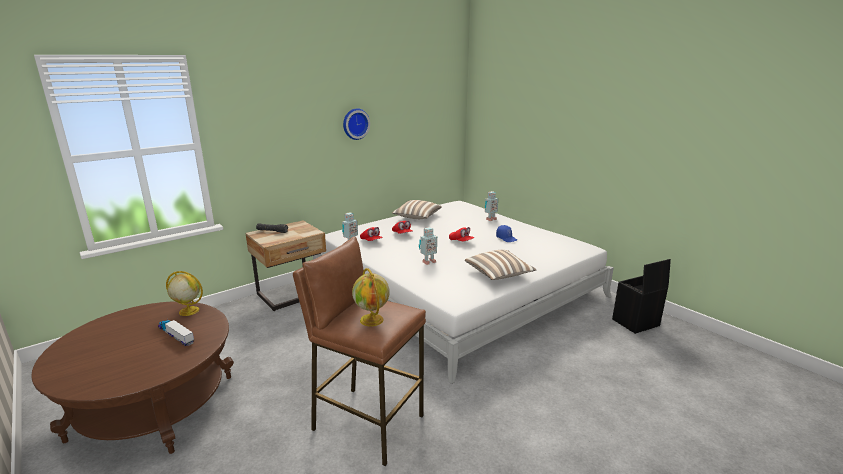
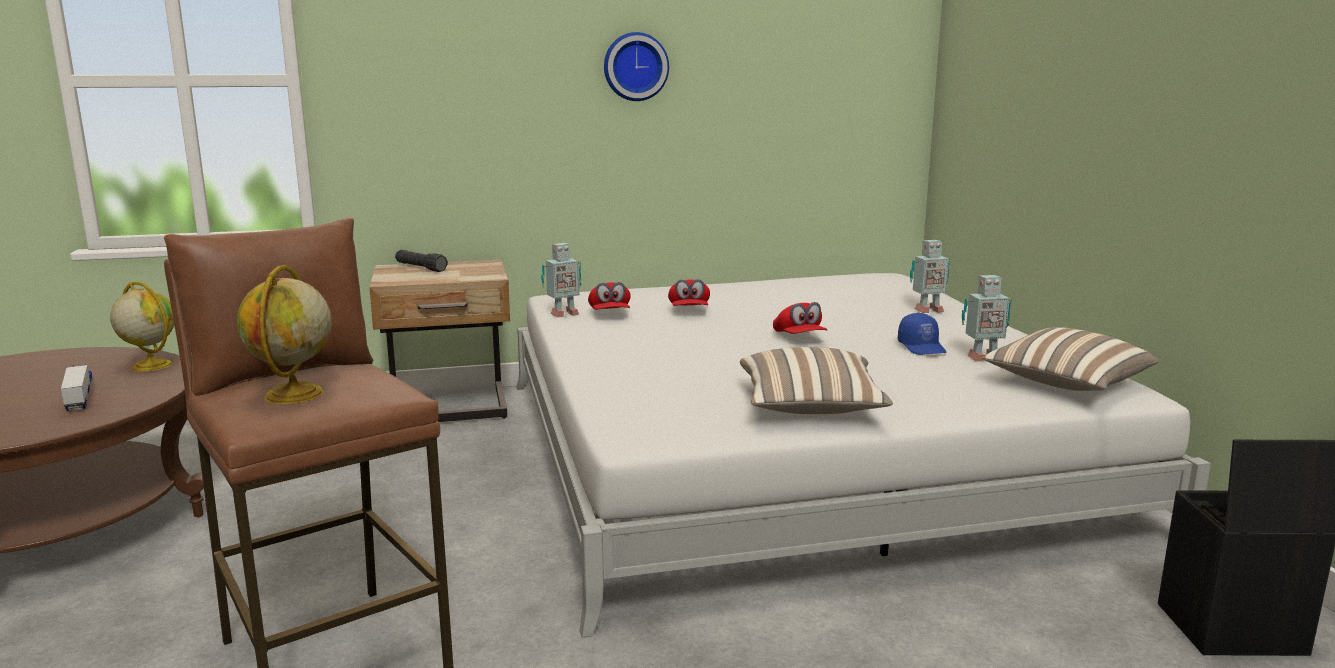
camera: 25 degrees right, 5 degrees down
pillow [392,200,442,219] -> pillow moved to [982,327,1160,391]
toy robot [419,227,437,265] -> toy robot moved to [962,275,1012,362]

